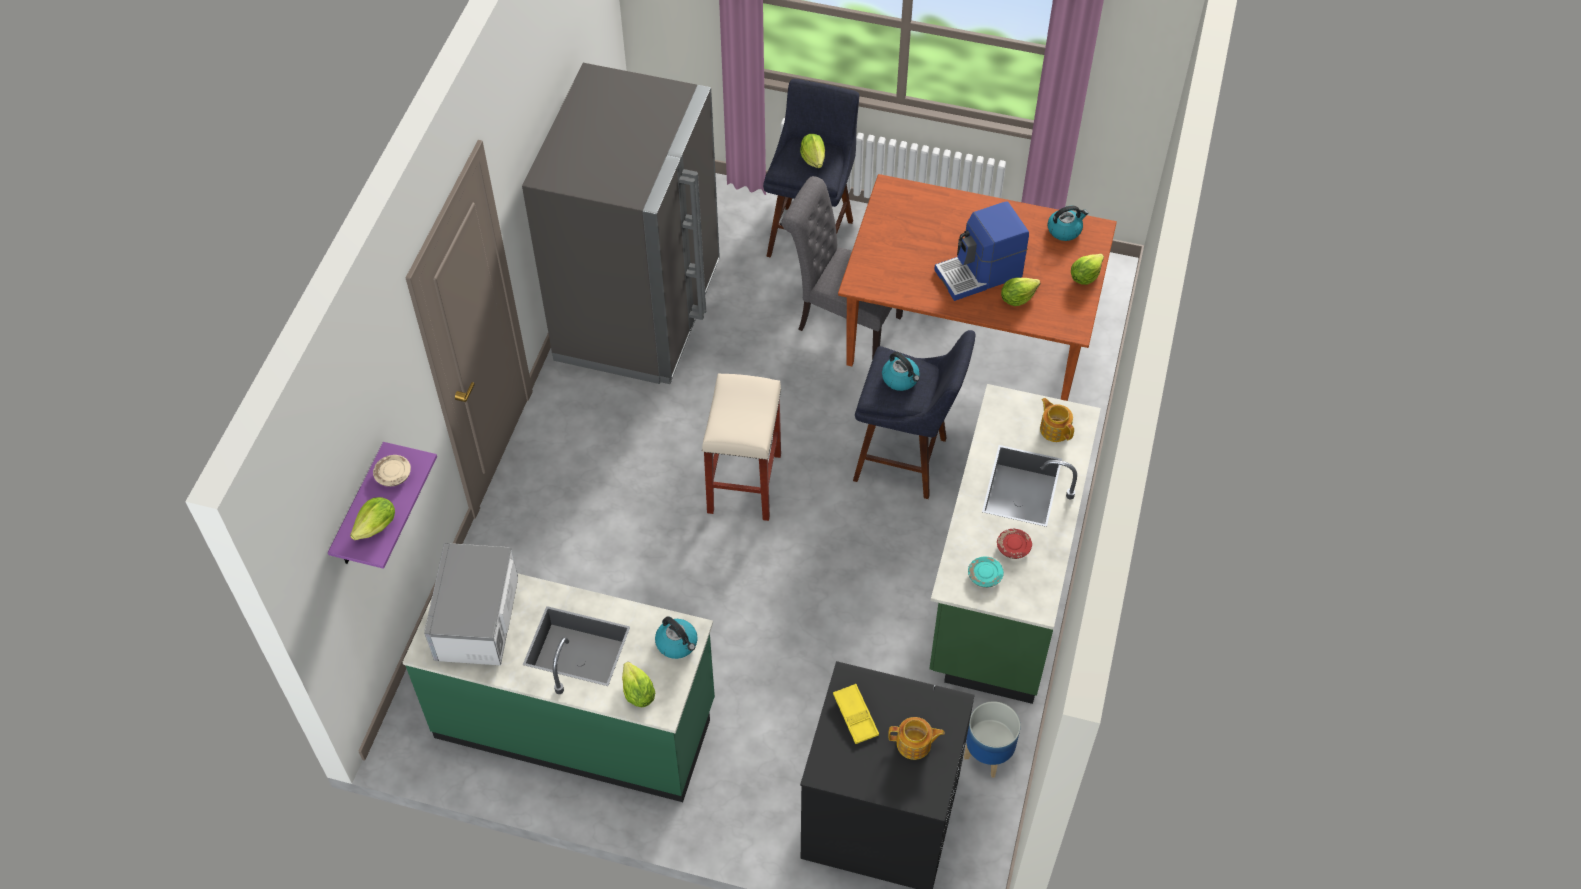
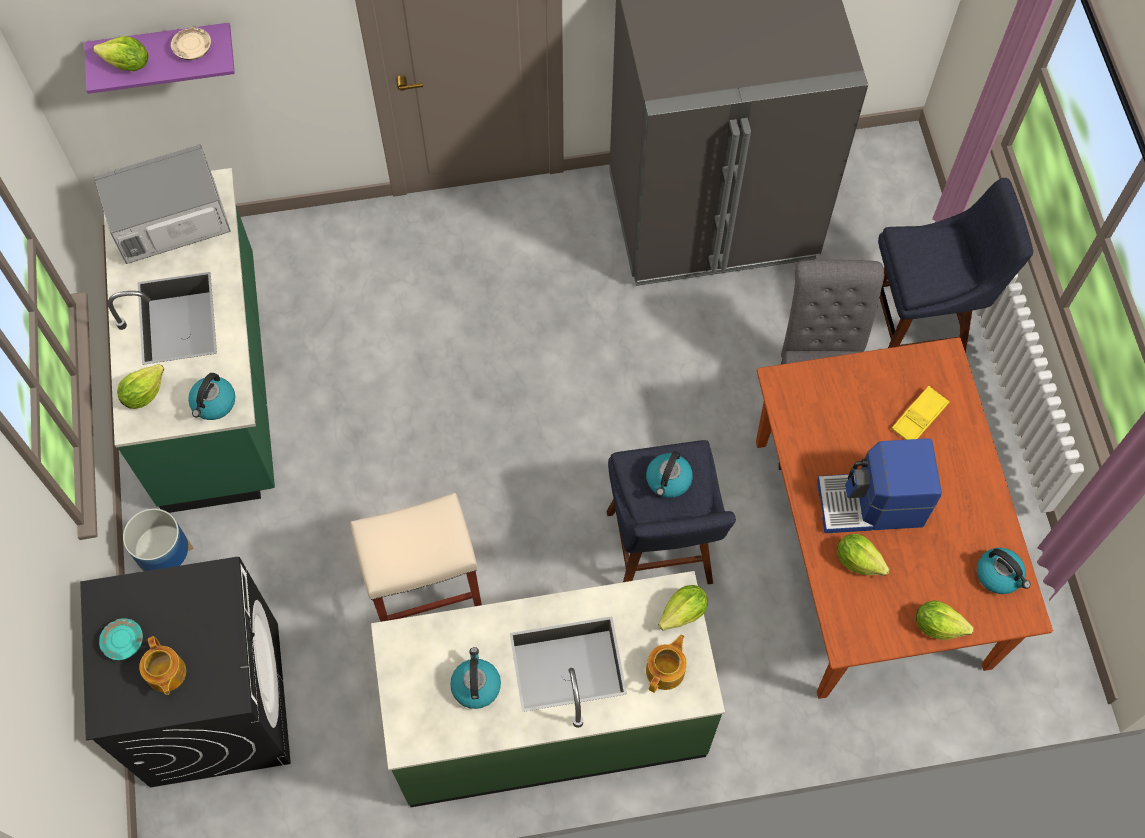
camera: 65 degrees right, 10 degrees up
beige stool [702,373,781,521] -> beige stool moved to [350,493,482,622]
lettuce [800,134,825,168] -> lettuce moved to [658,585,708,630]
yellow tray [833,684,879,744] -> yellow tray moved to [891,386,950,440]
coffee machine [934,201,1029,301] -> coffee machine turned 45 degrees counterclockwise [817,438,942,533]
planter [964,701,1020,778] -> planter moved to [123,508,194,571]
turquoise plate [968,557,1004,588] -> turquoise plate moved to [99,618,143,660]
red plate [997,529,1032,559] -> kettle [450,647,501,709]

